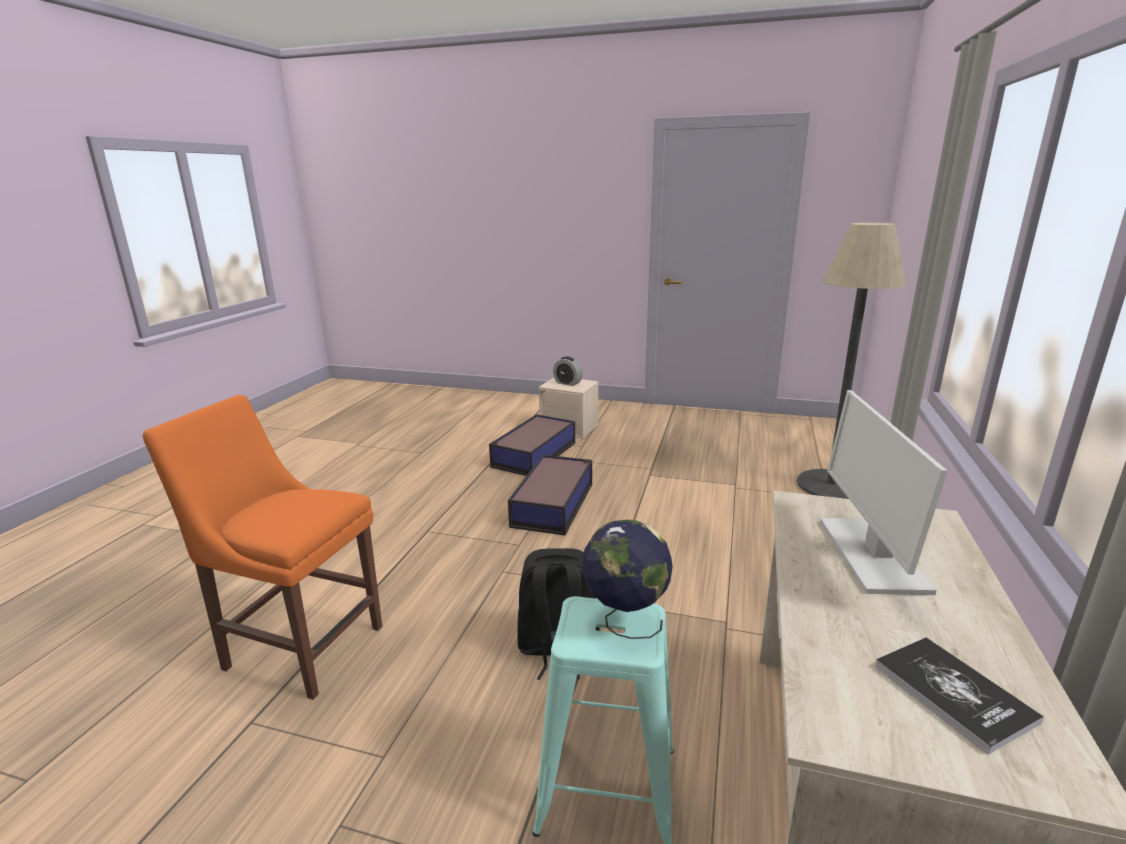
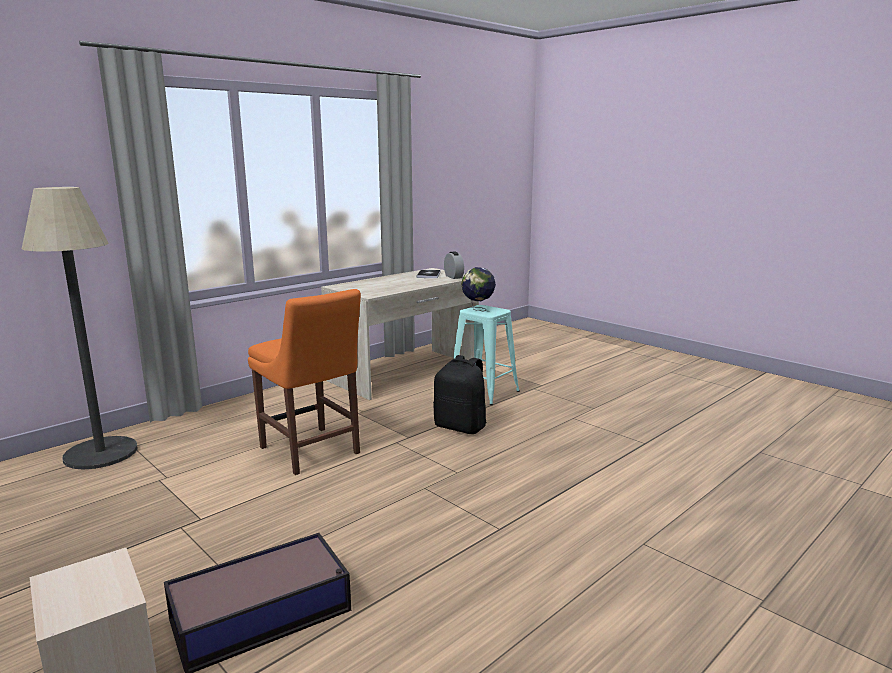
camera: 150 degrees left, 5 degrees down
orange chair [143,395,382,700] -> orange chair moved to [248,289,361,475]
storage box [508,455,592,535] -> none
alarm clock [553,356,583,386] -> alarm clock moved to [444,252,464,279]
monitor [820,390,948,595] -> none

